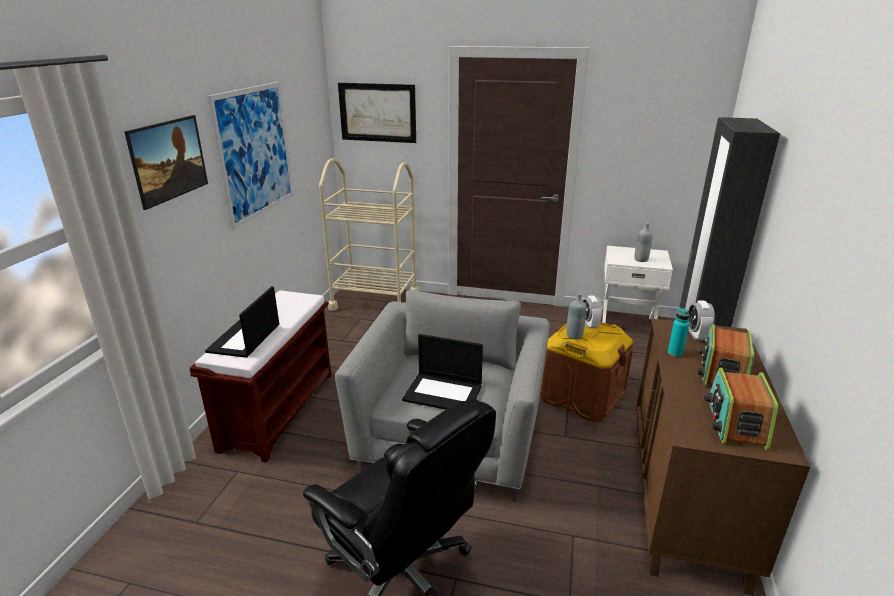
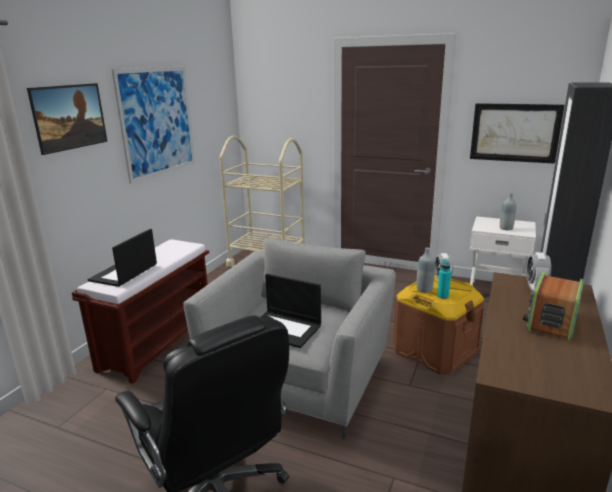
camera: 10 degrees right, 5 degrees down
picture [338,83,416,143] -> picture moved to [470,103,565,164]
turquoise bottle [668,308,689,357] -> turquoise bottle moved to [437,260,451,299]
radio [704,368,778,450] -> none

